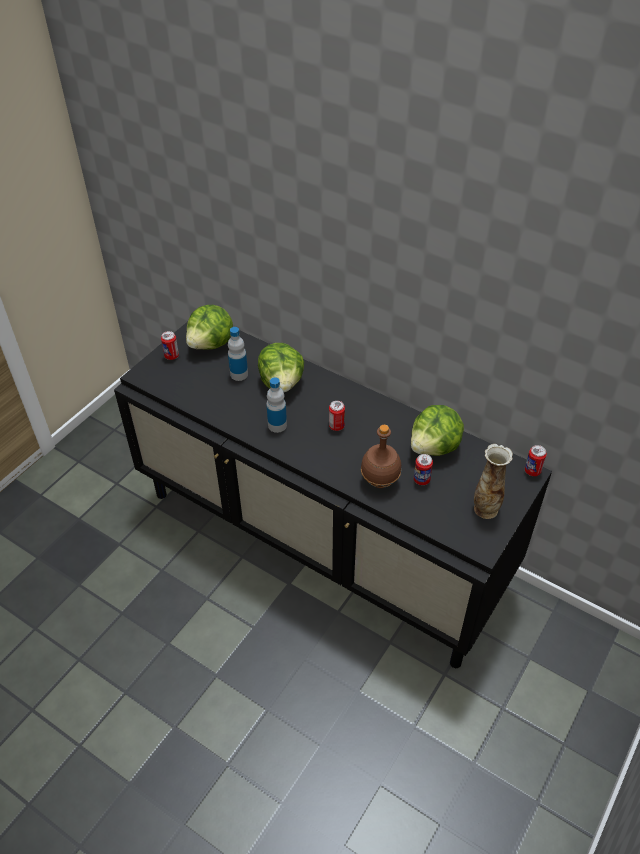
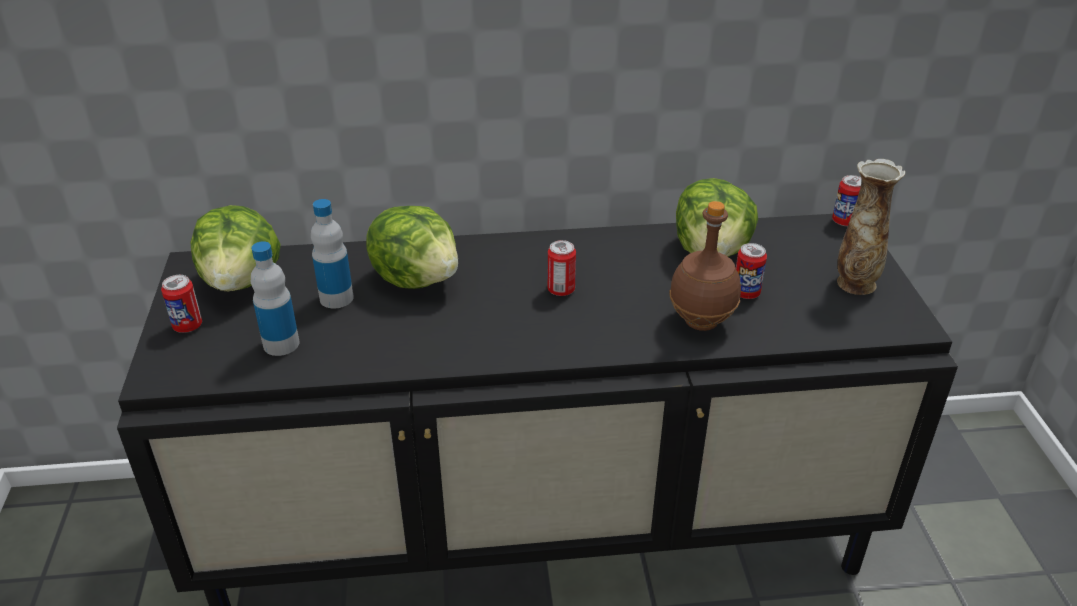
camera: 40 degrees left, 10 degrees down
bottle [266,377,287,433] -> bottle moved to [251,241,299,356]

